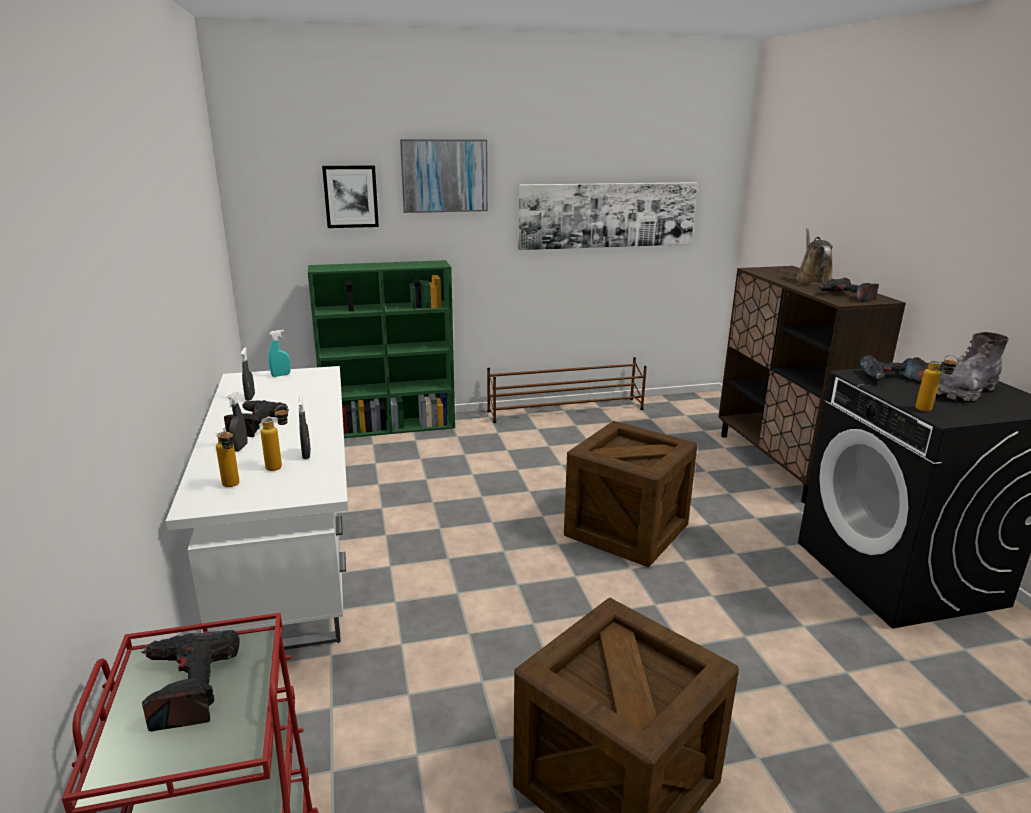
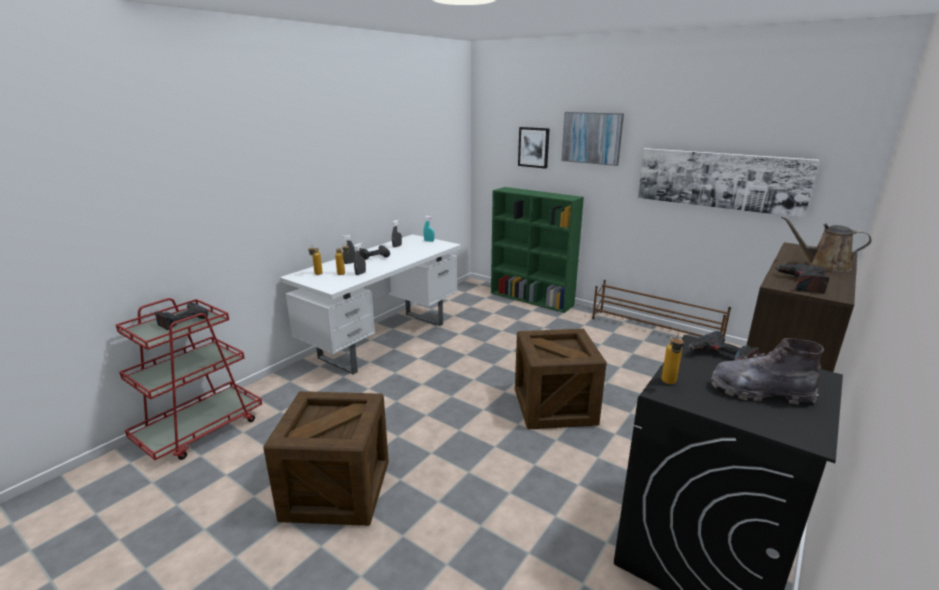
camera: 50 degrees right, 0 degrees up
brown watering can [796,228,833,284] -> brown watering can turned 120 degrees counterclockwise [781,216,872,272]

